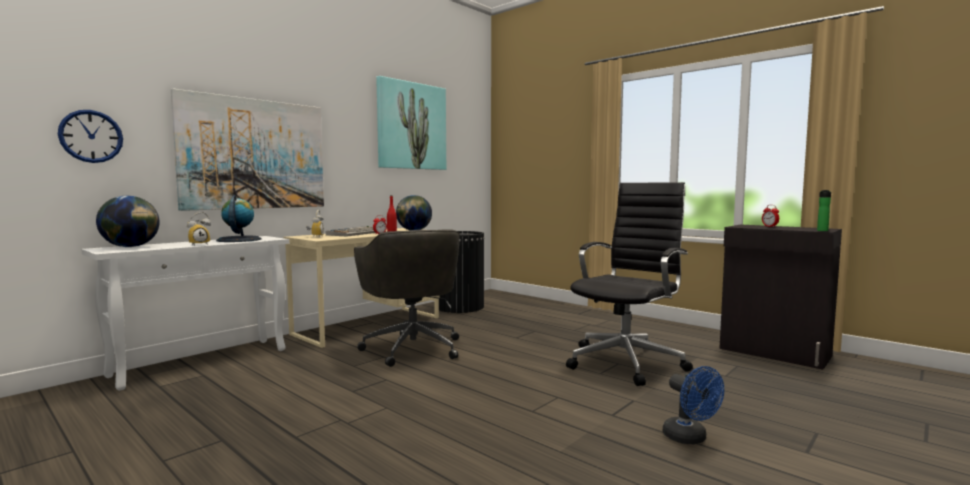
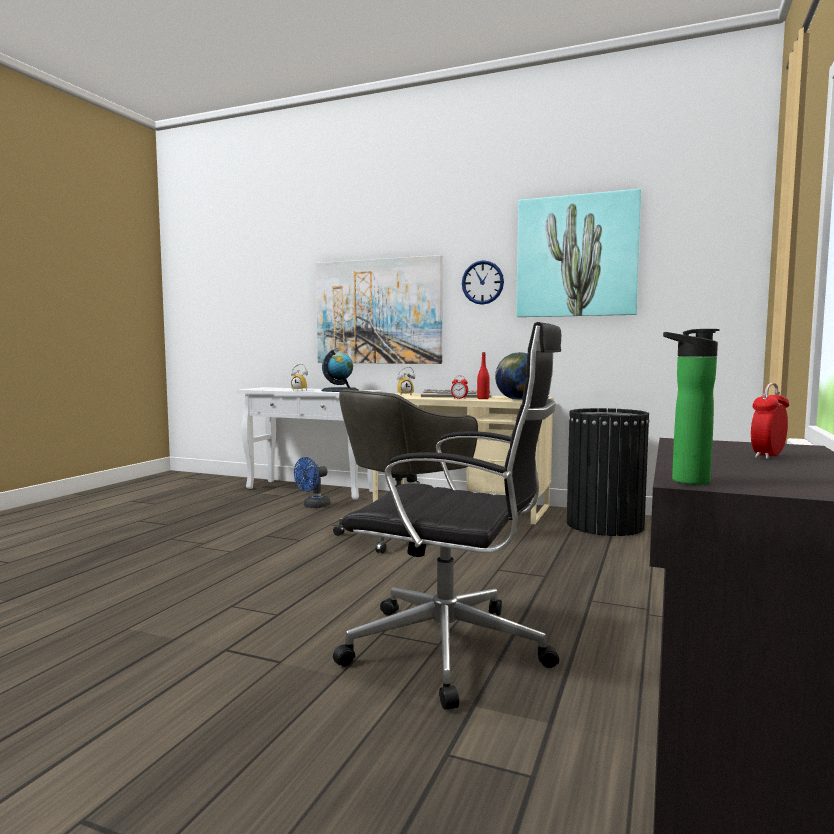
camera: 70 degrees right, 0 degrees up
wall clock [58,110,123,163] -> wall clock moved to [462,260,504,305]
globe [96,196,159,247] -> none
blue fan [663,366,724,444] -> blue fan moved to [294,457,331,508]

